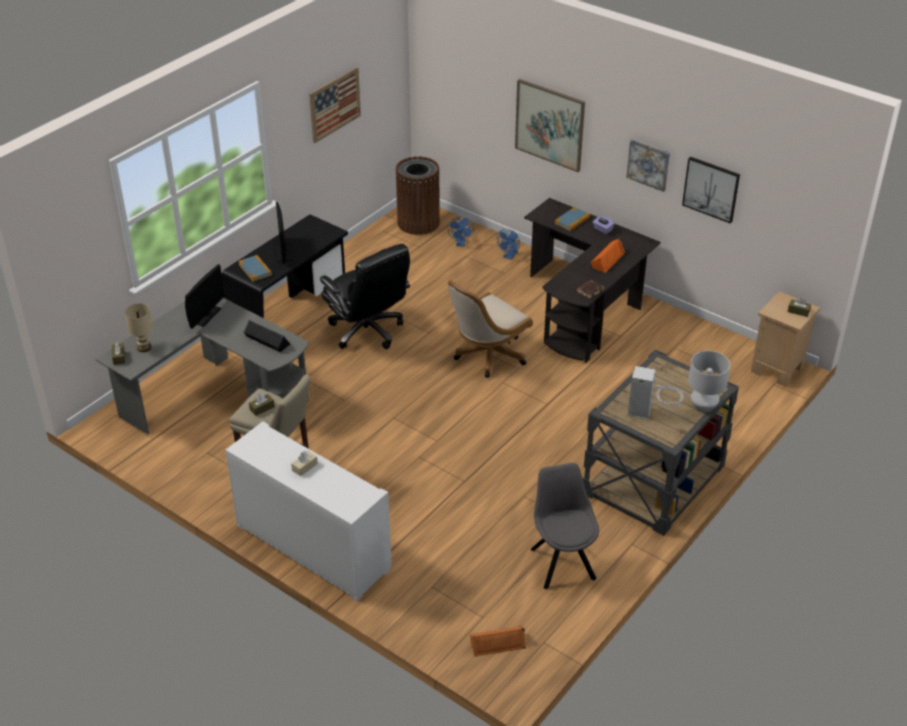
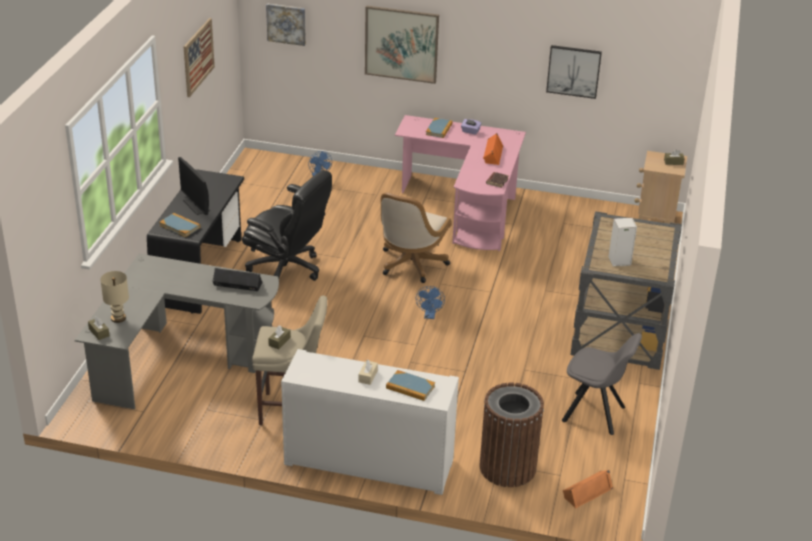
camera: 25 degrees left, 5 degrees down
monitor [185,264,225,329] -> none
brown trash can [396,156,440,235] -> brown trash can moved to [479,383,544,487]
blue fan [497,229,520,260] -> blue fan moved to [416,286,445,319]
black desk [524,198,661,363] -> pink desk [395,115,526,251]
grey chair [530,463,599,590] -> grey chair turned 150 degrees clockwise [562,333,642,435]
picture [626,139,670,192] -> picture moved to [266,3,306,46]
grey table lamp [656,351,730,412] -> none
none -> book [386,370,435,401]

